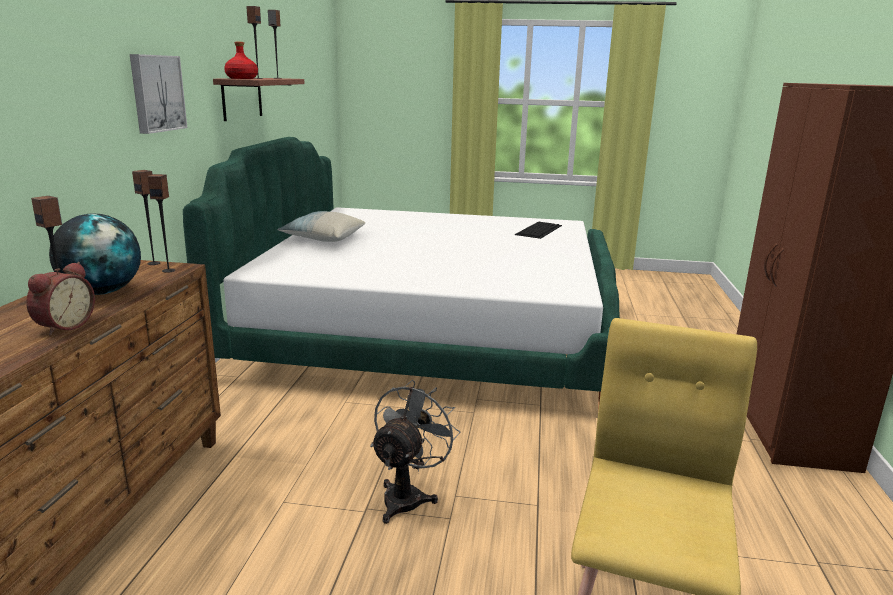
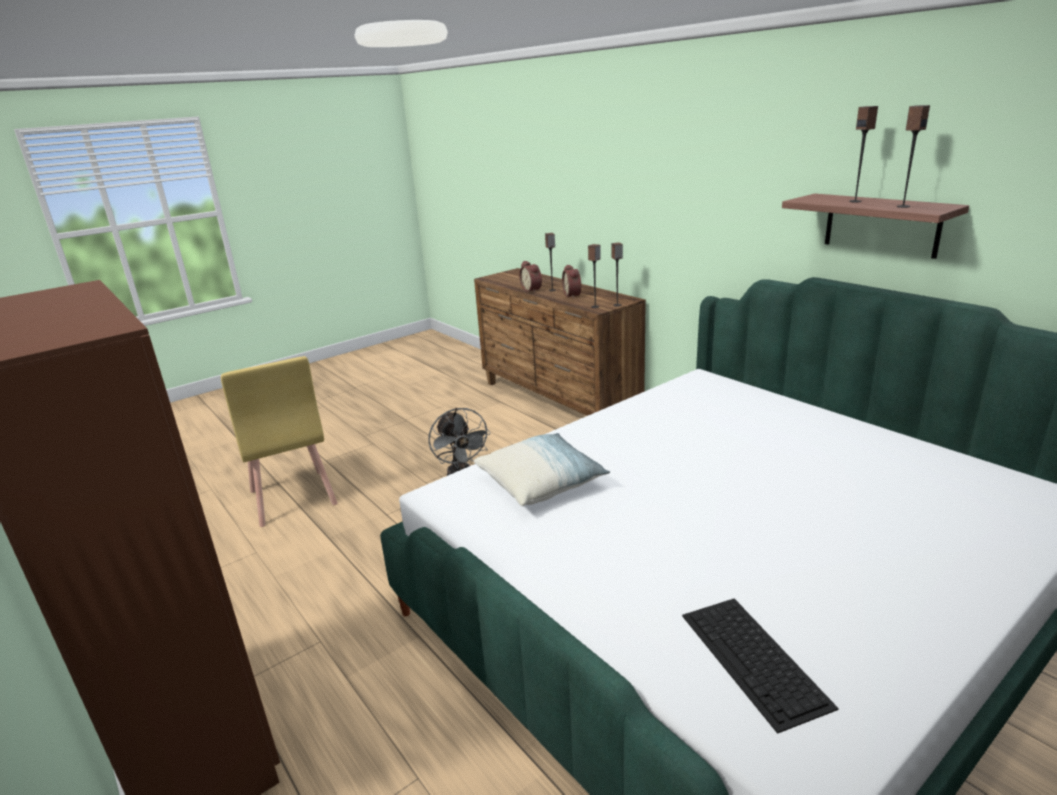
camera: 135 degrees right, 5 degrees up
globe [49,214,141,295] -> alarm clock [562,264,581,299]
picture [130,54,187,134] -> none
red bottle [224,41,258,79] -> none
pillow [277,211,365,242] -> pillow moved to [474,433,610,506]

